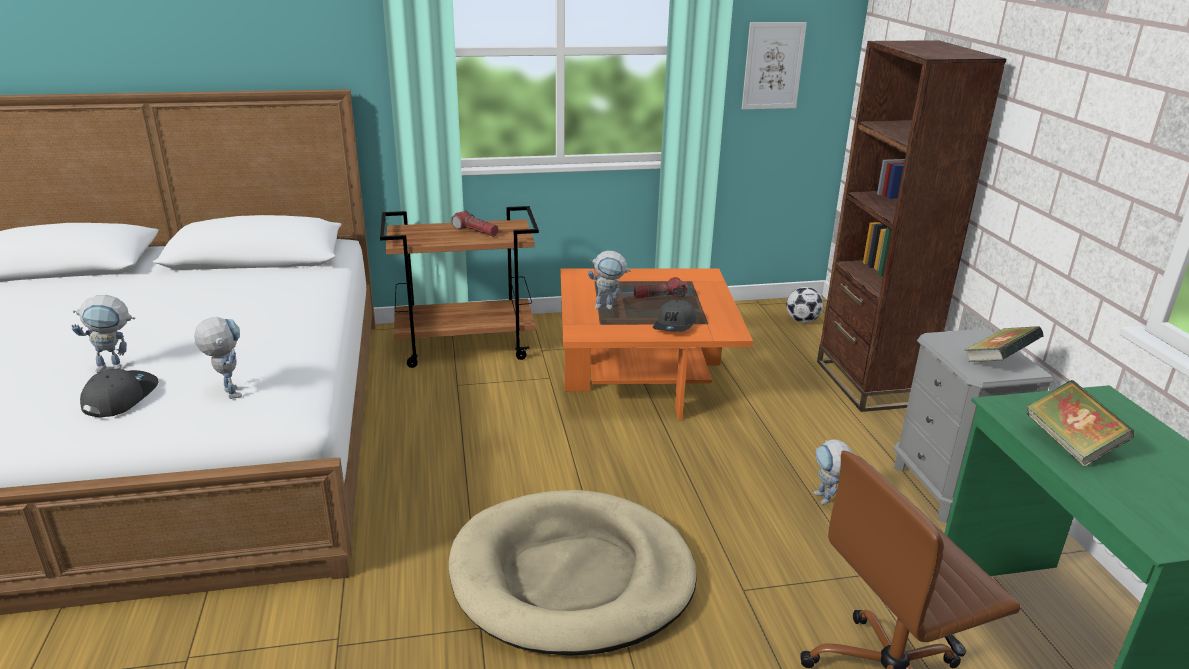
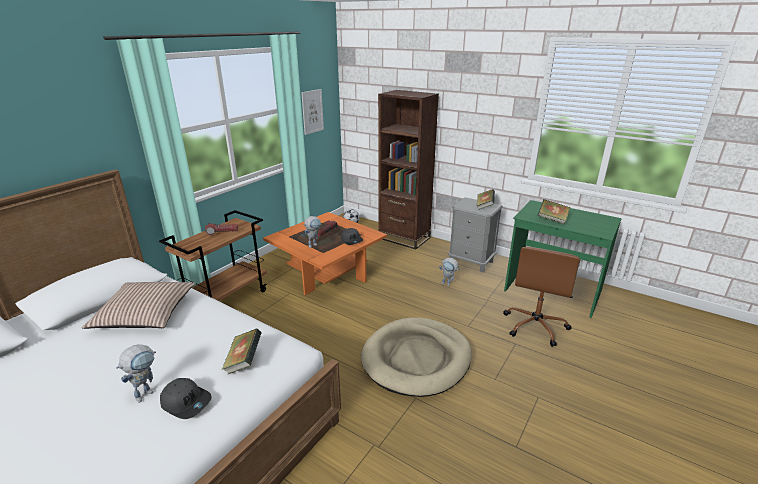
camera: 45 degrees left, 0 degrees up
grey cap [80,369,159,417] -> grey cap turned 150 degrees clockwise [160,378,212,419]
toy robot [194,317,242,399] -> book [222,329,261,374]
none -> pillow [82,282,195,329]

